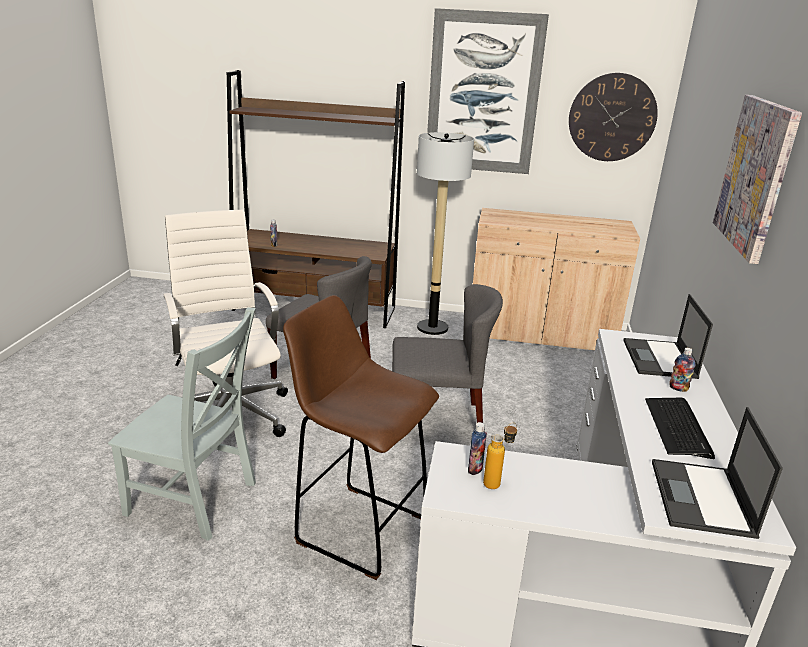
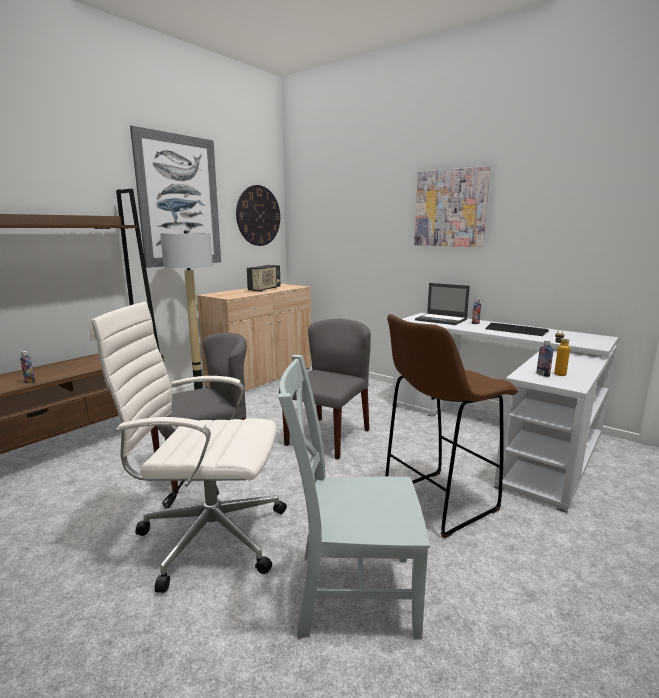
camera: 60 degrees left, 10 degrees down
grey chair [108,308,256,541] -> grey chair turned 135 degrees counterclockwise [277,355,430,640]
laptop [652,407,783,539] -> none
none -> radio [247,265,281,292]

